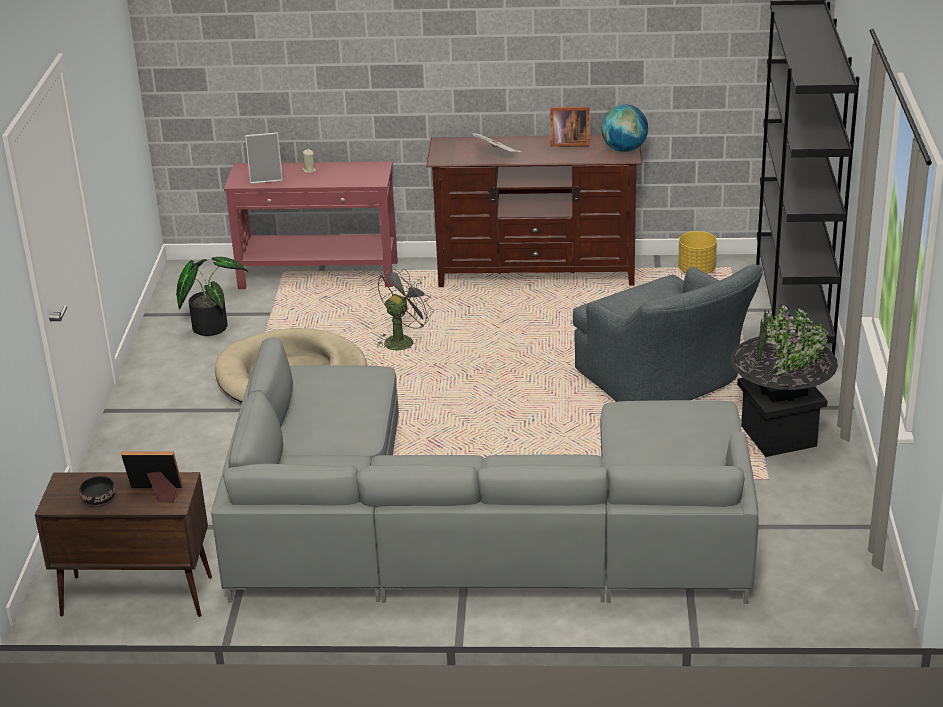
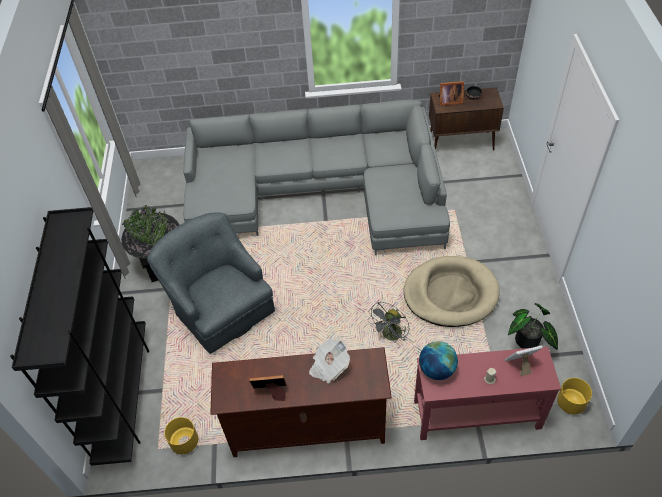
camera: 175 degrees right, 20 degrees up
globe [601,105,648,152] -> globe moved to [419,341,458,380]
none -> yellow planter [557,378,592,415]

